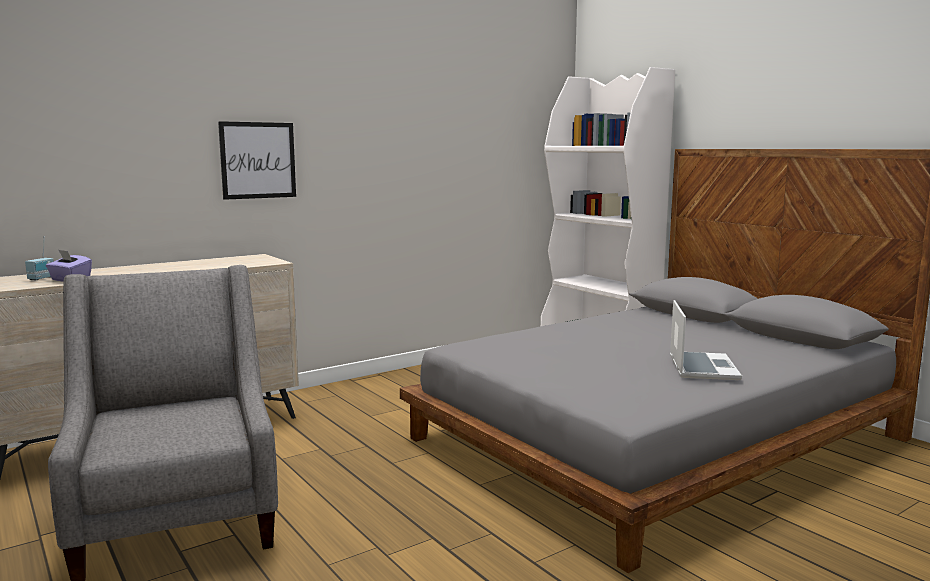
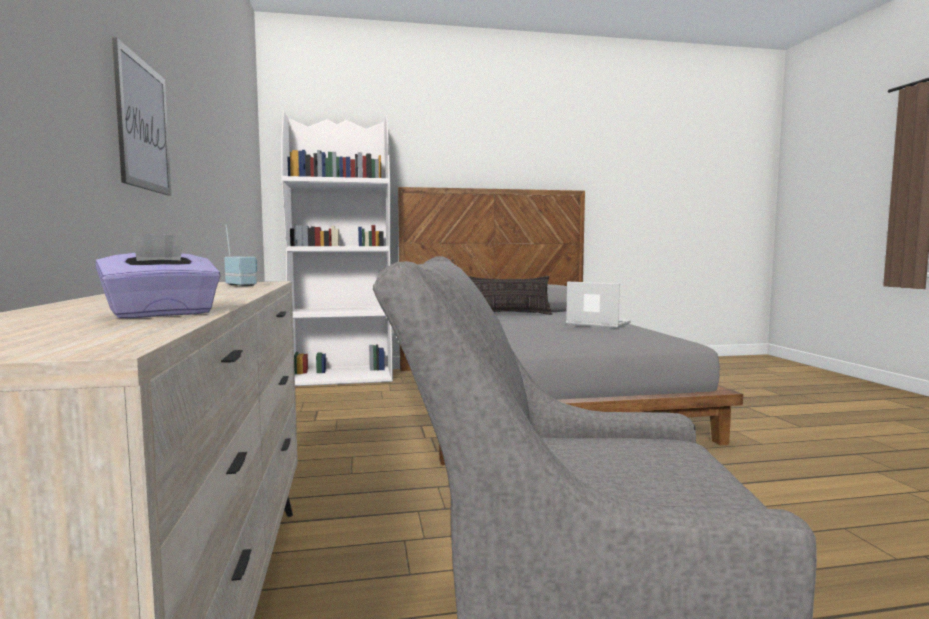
camera: 65 degrees left, 5 degrees down
radio [25,237,54,280] -> radio moved to [224,225,257,286]
none -> pillow [468,276,552,315]

